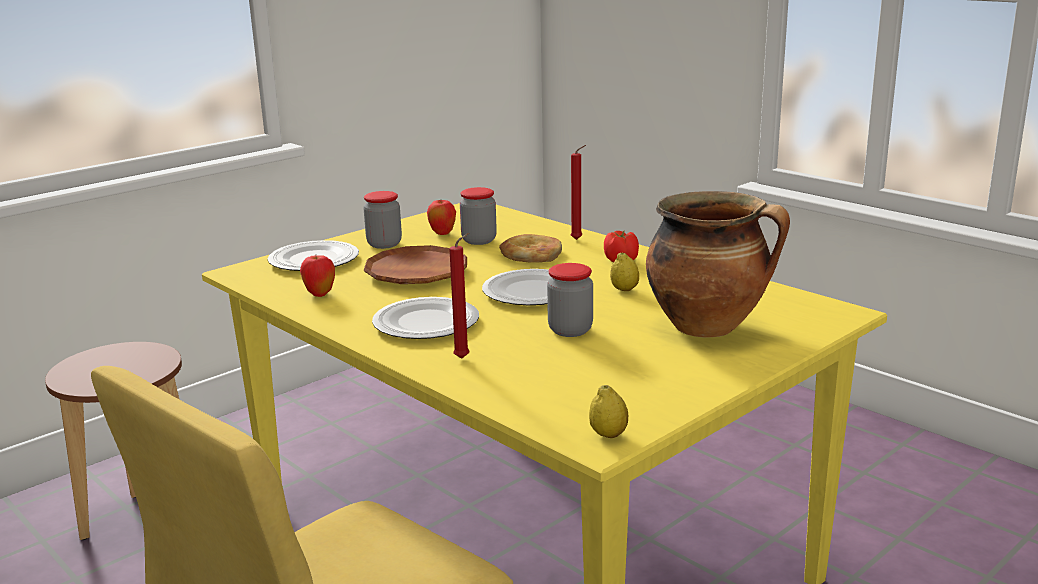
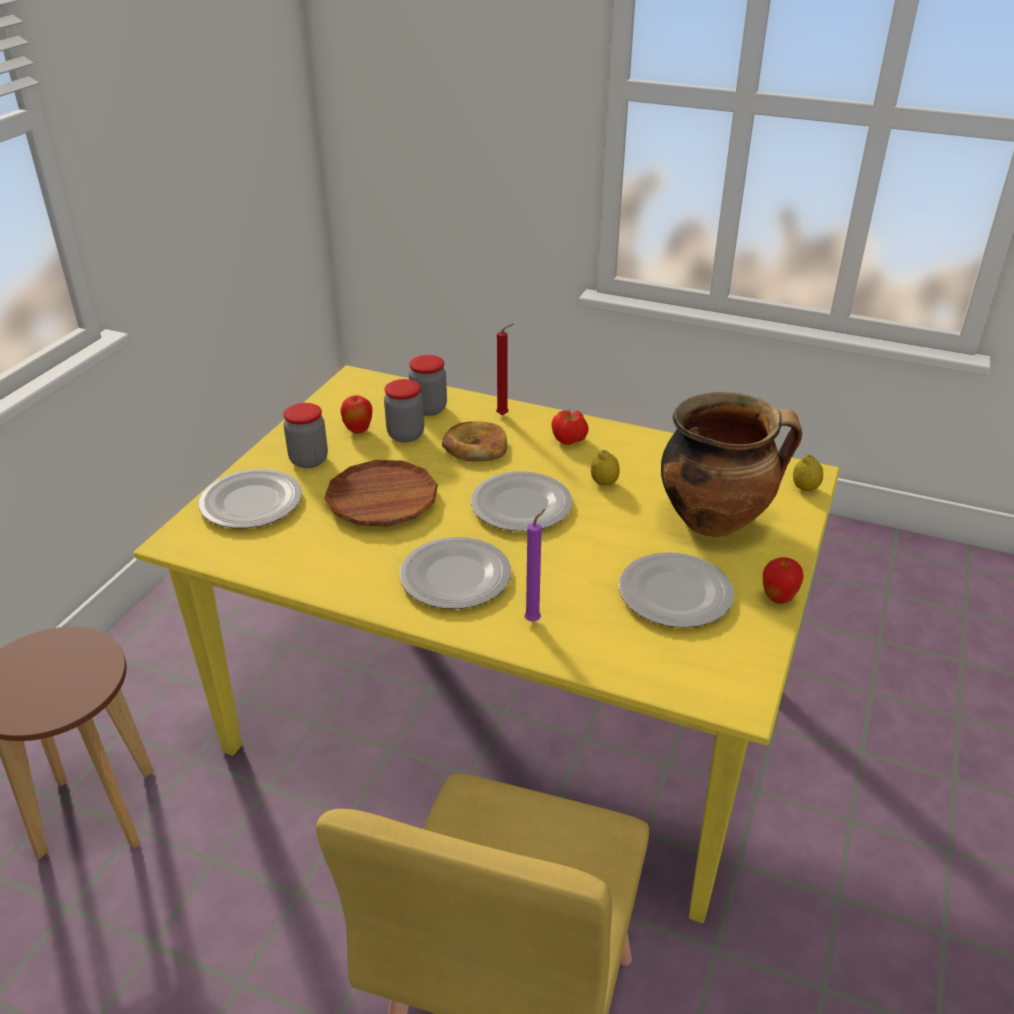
camera: 25 degrees left, 15 degrees up
apple [300,255,335,297] -> apple moved to [763,557,804,604]
red candle [449,233,469,359] -> purple candle [524,509,545,621]
jar [547,263,593,337] -> jar moved to [409,355,447,416]
lemon [589,385,628,438] -> lemon moved to [793,454,823,491]
none -> plate [619,552,734,628]

